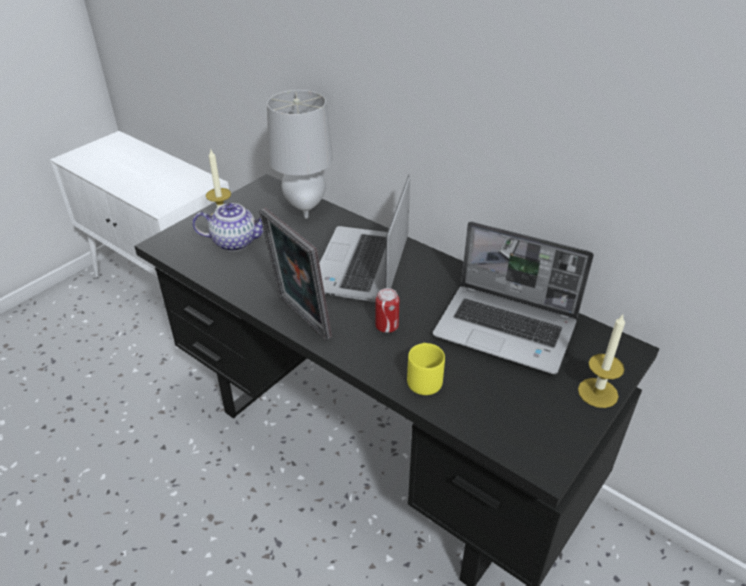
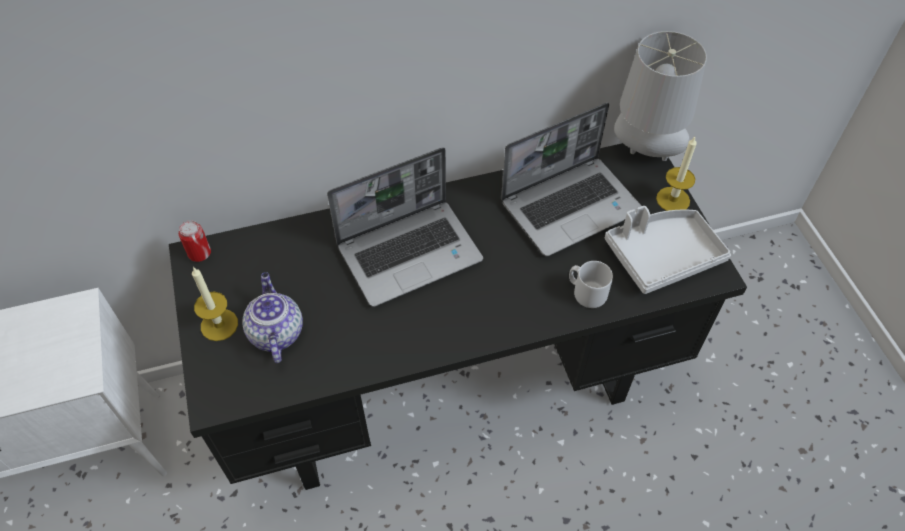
camera: 55 degrees left, 15 degrees up
teapot [192,203,264,251] -> teapot turned 45 degrees counterclockwise [242,272,303,363]
picture frame [259,207,332,340] -> none
grey table lamp [267,90,333,218] -> grey table lamp moved to [614,31,707,161]
laptop [319,174,410,302] -> laptop turned 75 degrees counterclockwise [327,147,483,307]
can [375,288,399,333] -> can moved to [179,220,211,262]
yellow mug [407,343,445,395] -> grey mug [569,261,613,308]
none -> grey tray [605,206,731,294]

